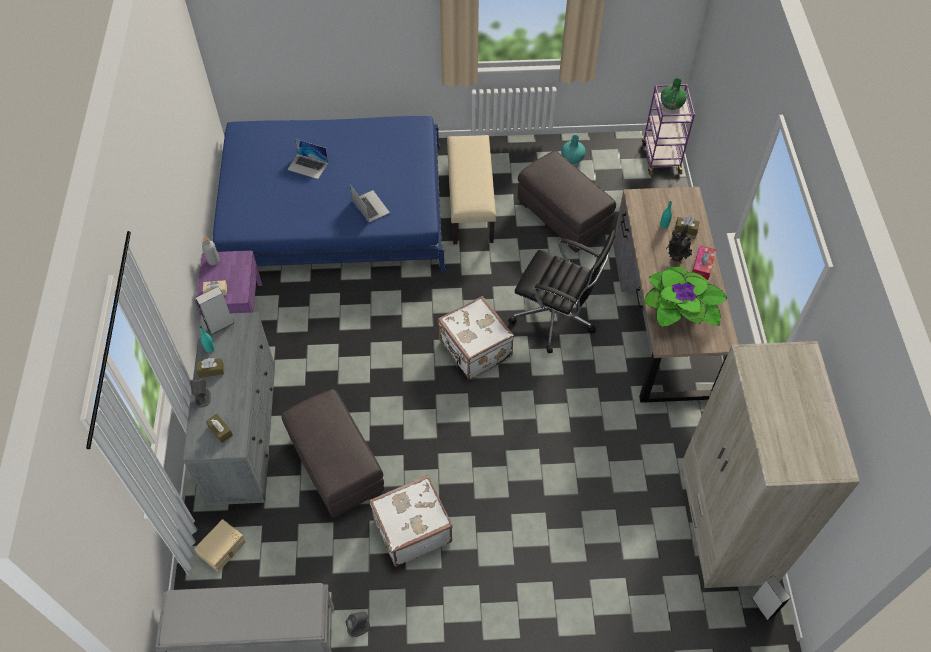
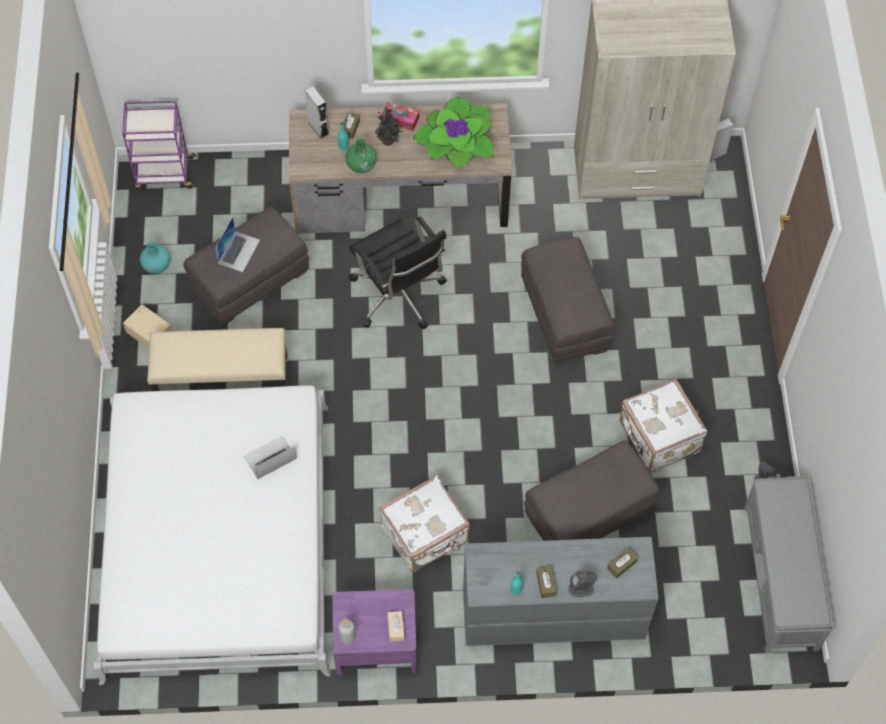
camera: 90 degrees left, 5 degrees up
beige storage box [194,519,246,572] -> beige storage box moved to [123,304,172,349]
grey speaker [196,287,234,335] -> grey speaker moved to [305,86,329,139]
blue bed [213,116,446,272] -> white bed [93,385,331,685]
laptop [287,139,328,179] -> laptop moved to [215,217,260,272]
white suitcase [438,296,514,379] -> white suitcase moved to [379,475,470,573]
black office chair [508,230,616,354] -> black office chair turned 120 degrees clockwise [349,216,447,330]
green vase [661,78,687,110] -> green vase moved to [346,139,377,173]
none -> grey ottoman [521,237,615,365]

